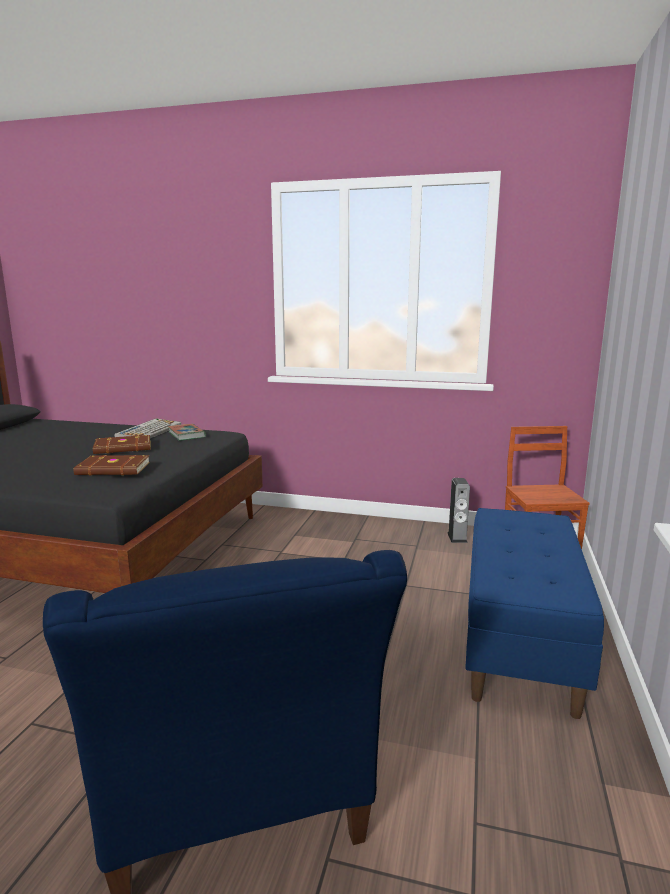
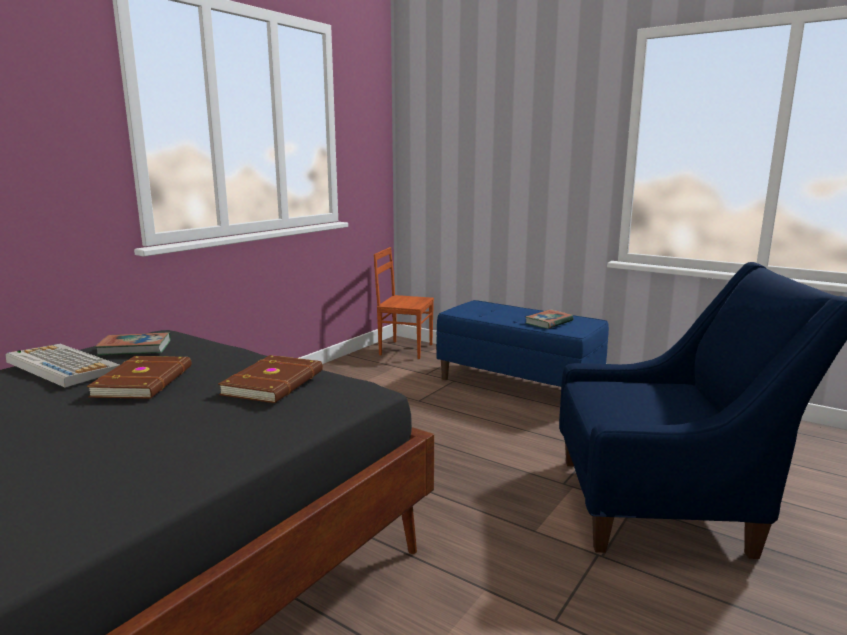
camera: 70 degrees left, 0 degrees up
speaker [448,478,470,543] -> none
none -> book [525,309,573,329]

